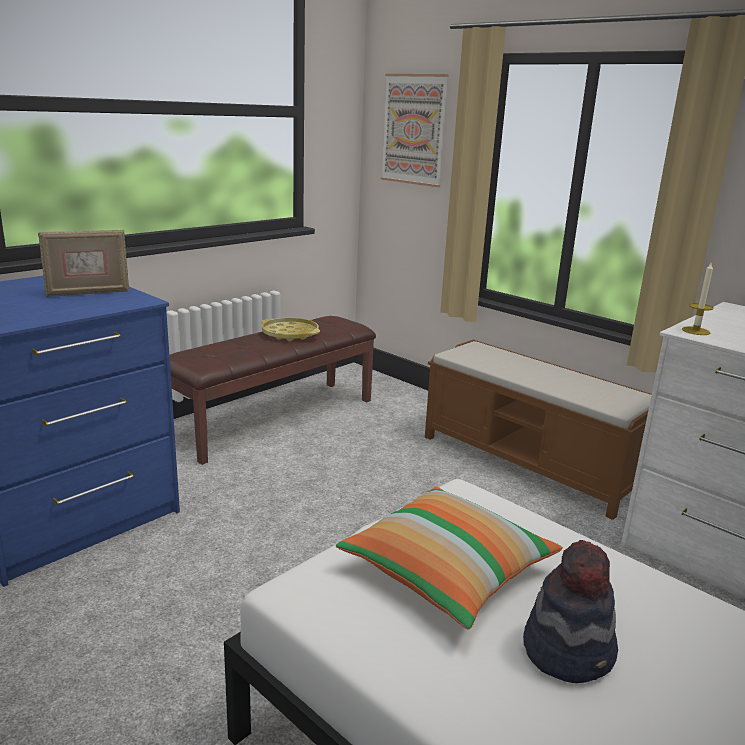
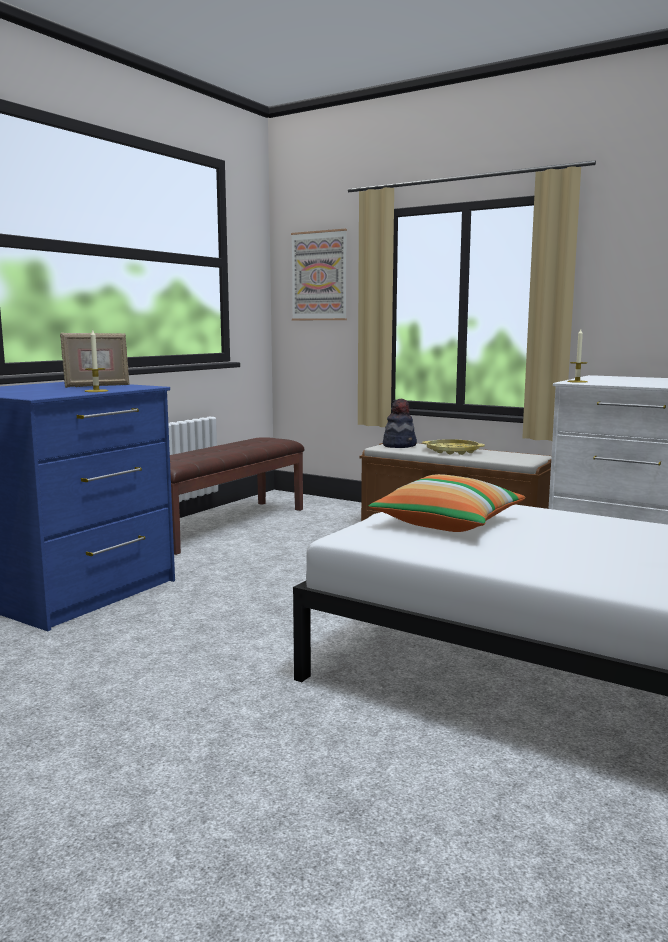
camera: 10 degrees left, 10 degrees down
yellow tray [261,318,320,341] -> yellow tray moved to [422,439,485,455]
hat [523,540,618,683] -> hat moved to [383,398,417,448]
none -> candle [85,330,108,392]

